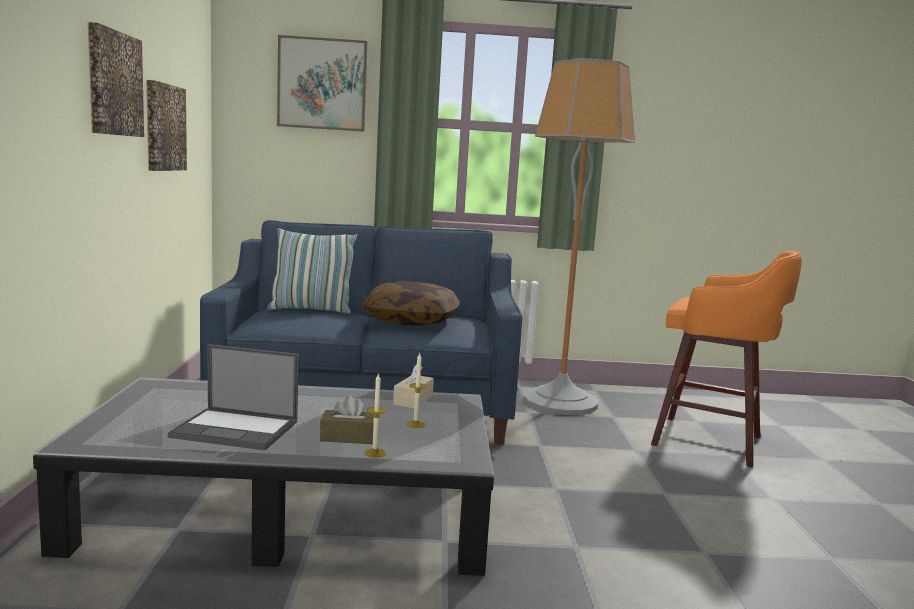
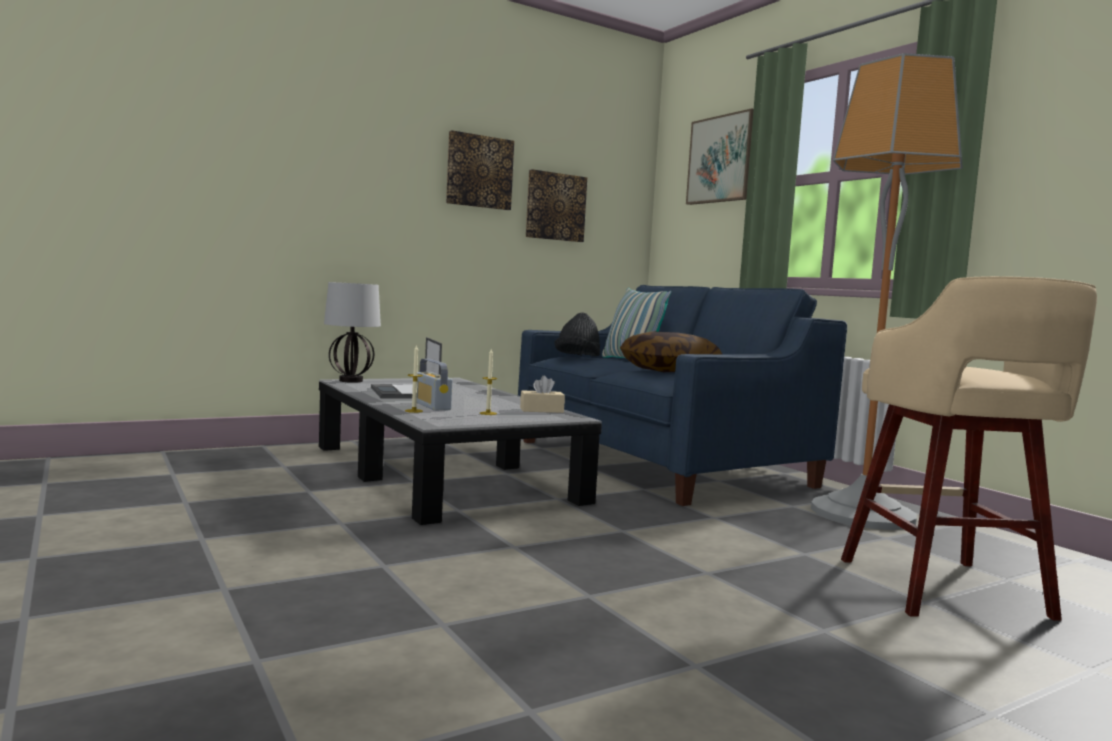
camera: 60 degrees right, 5 degrees down
brown tissue box [320,395,374,444] -> radio [417,359,453,411]
orange stool [651,251,802,467] -> beige stool [841,276,1097,621]
none -> table lamp [324,282,381,383]
none -> black hat [554,312,600,356]

